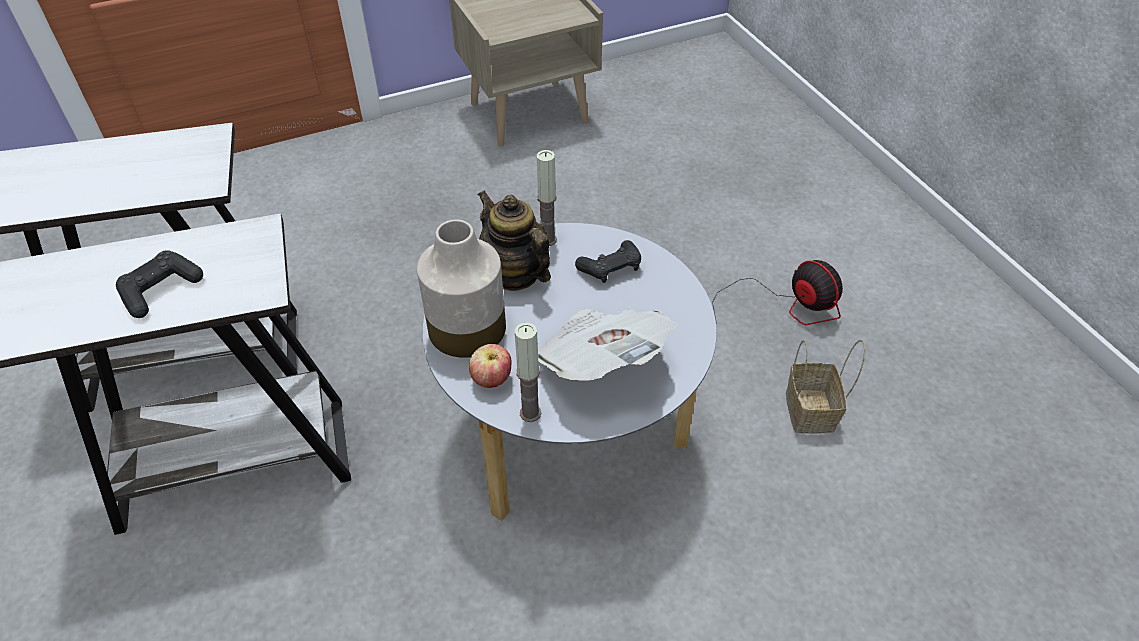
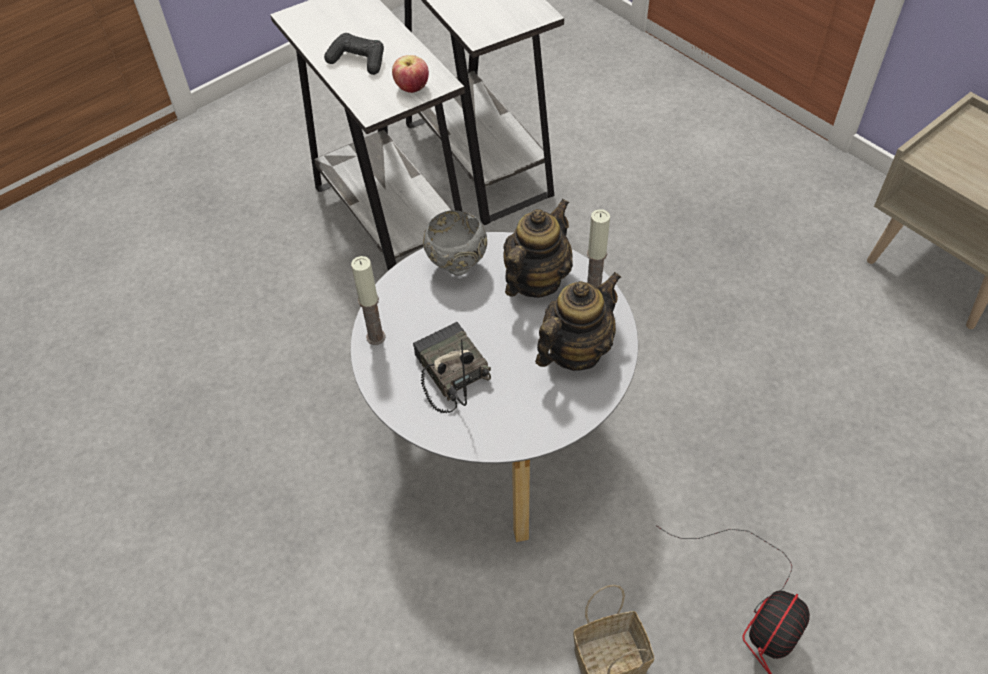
camera: 75 degrees right, 5 degrees up
beige vase [417,220,506,358] -> grey bowl [423,210,487,276]
apple [469,344,512,388] -> apple moved to [392,55,429,93]
newspaper [538,309,677,381] -> radio [413,322,491,413]
black game controller [575,240,641,283] -> teapot [535,272,621,371]

